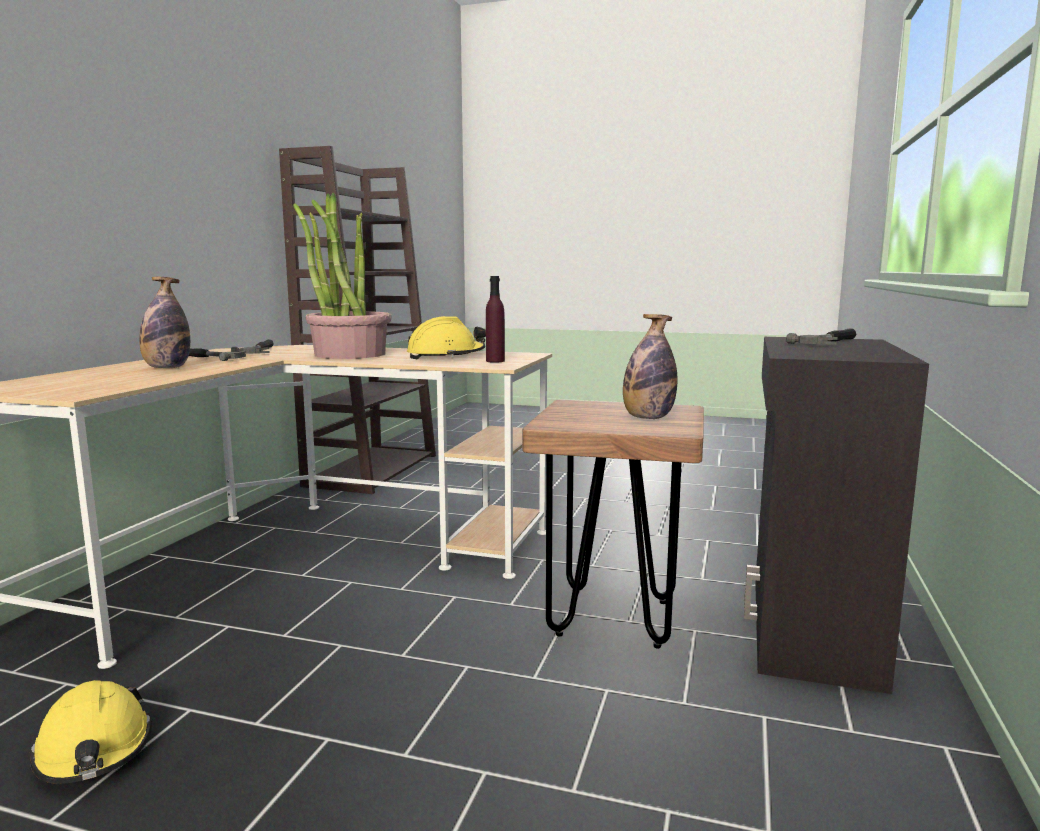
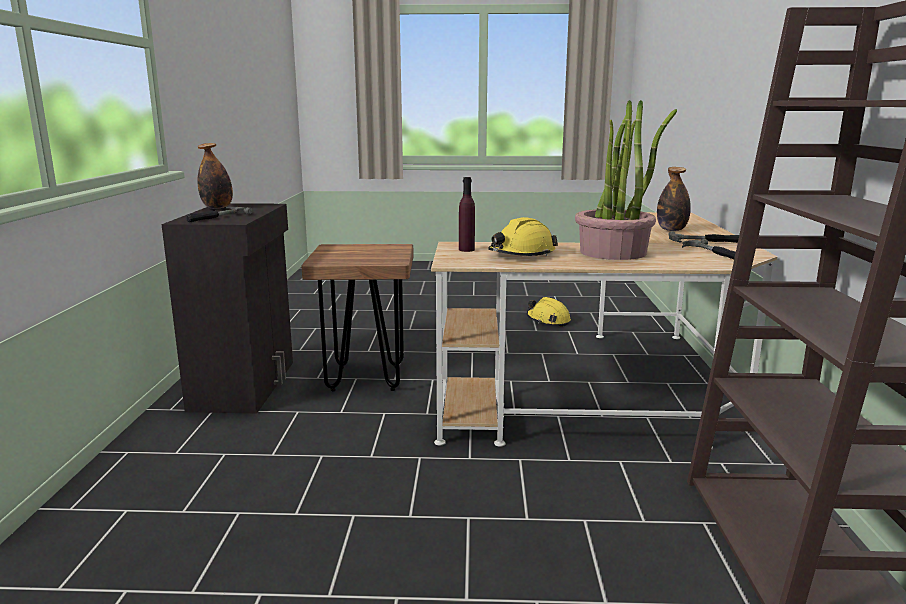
camera: 165 degrees right, 5 degrees up
bottle [623,314,677,419] -> bottle moved to [197,143,233,209]

